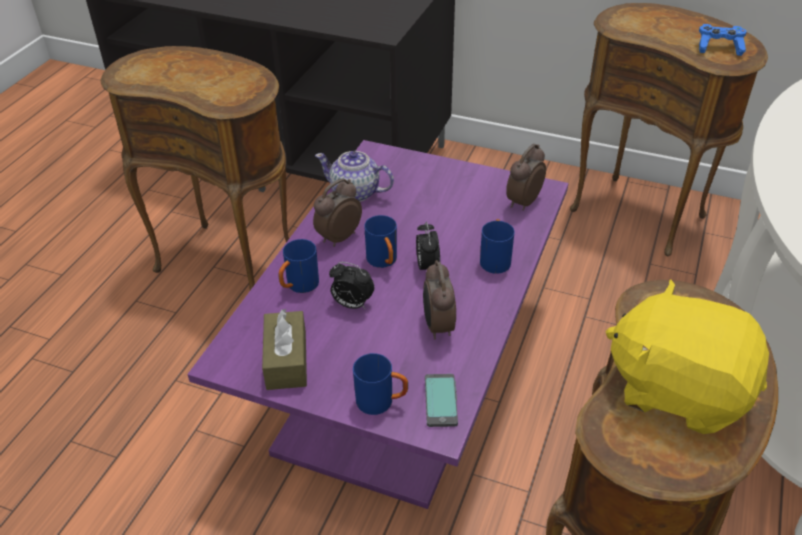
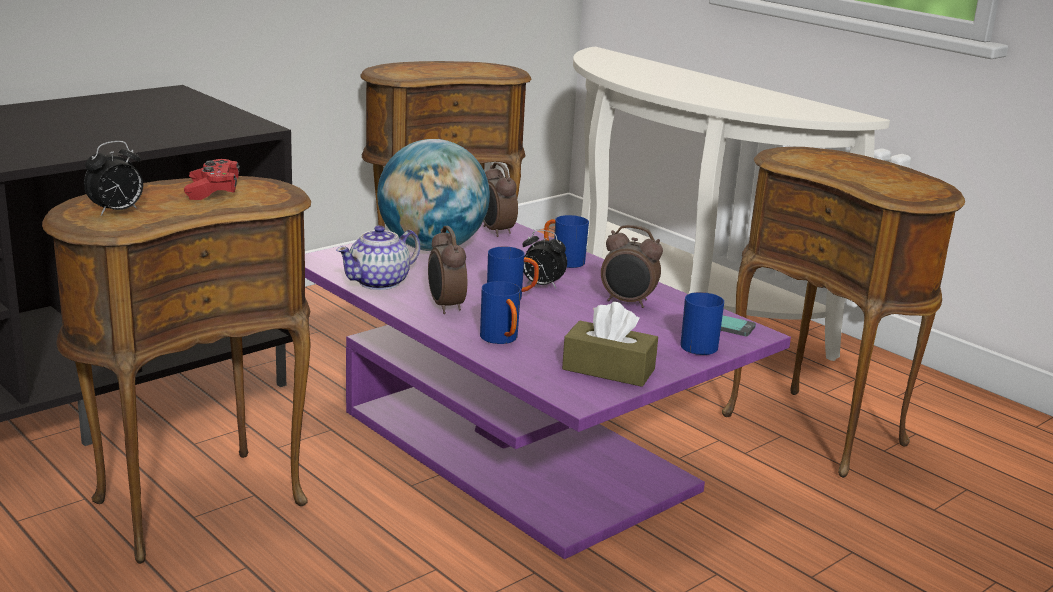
camera: 65 degrees left, 20 degrees down
alarm clock [329,262,374,309] -> alarm clock moved to [84,141,143,215]
yellow plush toy [606,280,769,434] -> none
blue game controller [699,24,746,56] -> none
none -> red game controller [184,159,240,200]
none -> globe [377,139,490,251]

